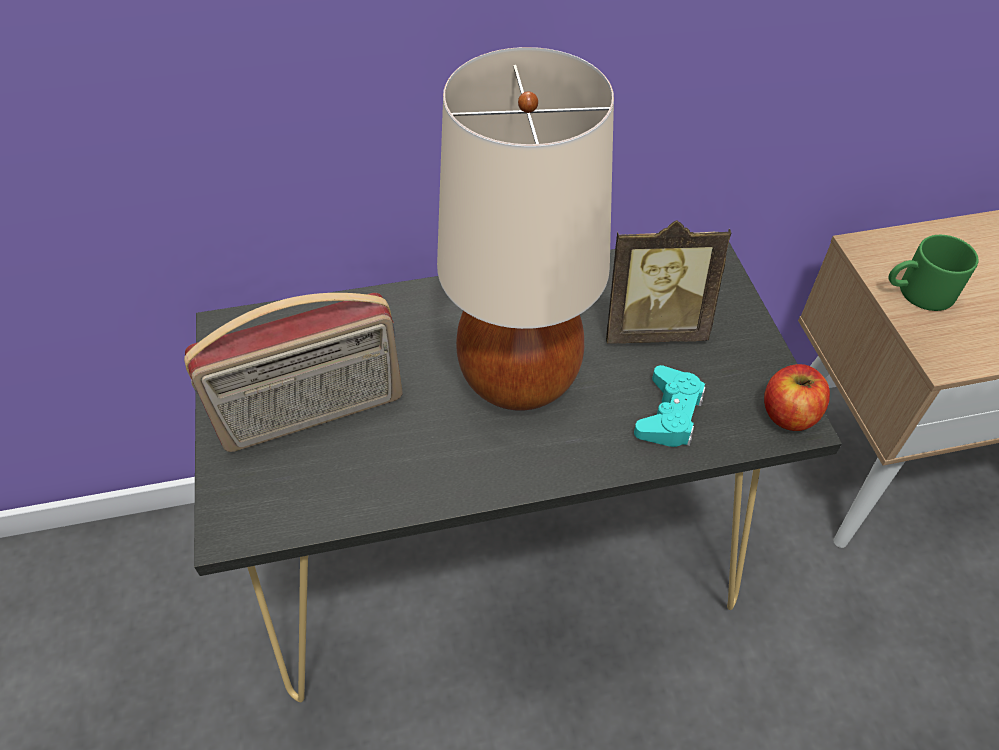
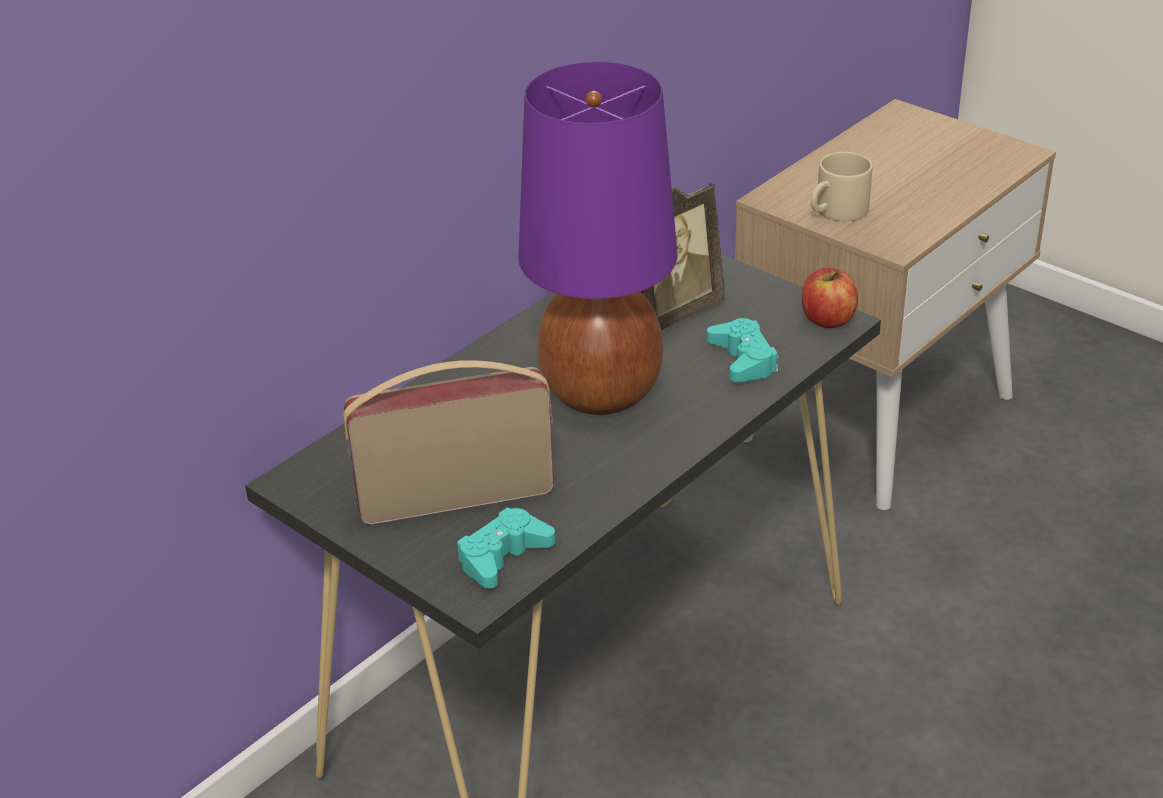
camera: 35 degrees left, 15 degrees down
radio [184,293,403,452] -> radio turned 135 degrees counterclockwise [343,360,554,525]
beige table lamp [437,47,614,411] -> purple table lamp [518,62,677,415]
green mug [888,235,979,311] -> beige mug [810,152,873,221]
none -> turquoise game controller [457,507,555,589]

